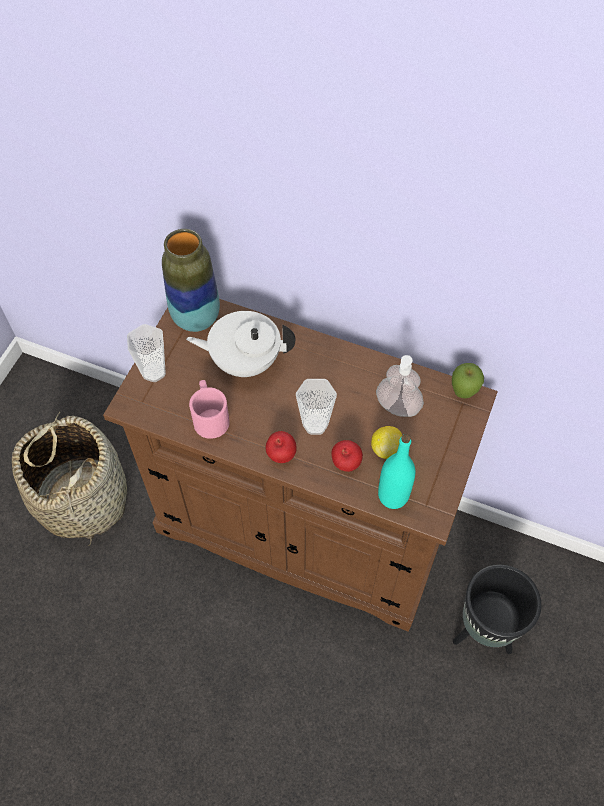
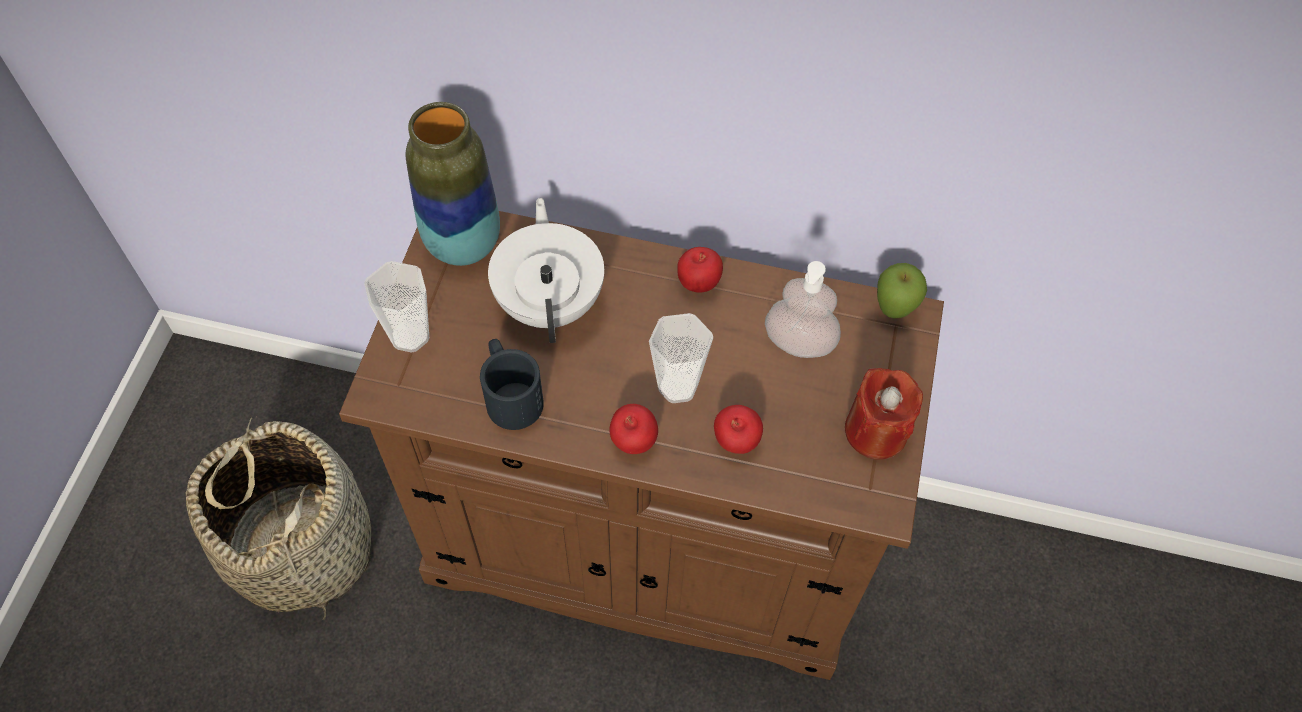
camera: 10 degrees left, 0 degrees up
white teapot [186,311,295,377] -> white teapot turned 90 degrees clockwise [488,198,604,343]
pink mug [189,380,230,439] -> black mug [480,339,544,430]
lemon [371,426,403,459] -> none
turquoise bottle [378,434,415,509] -> none
black planter [453,564,541,654] -> none
none -> apple [677,247,723,293]
none -> red candle [845,368,923,460]

